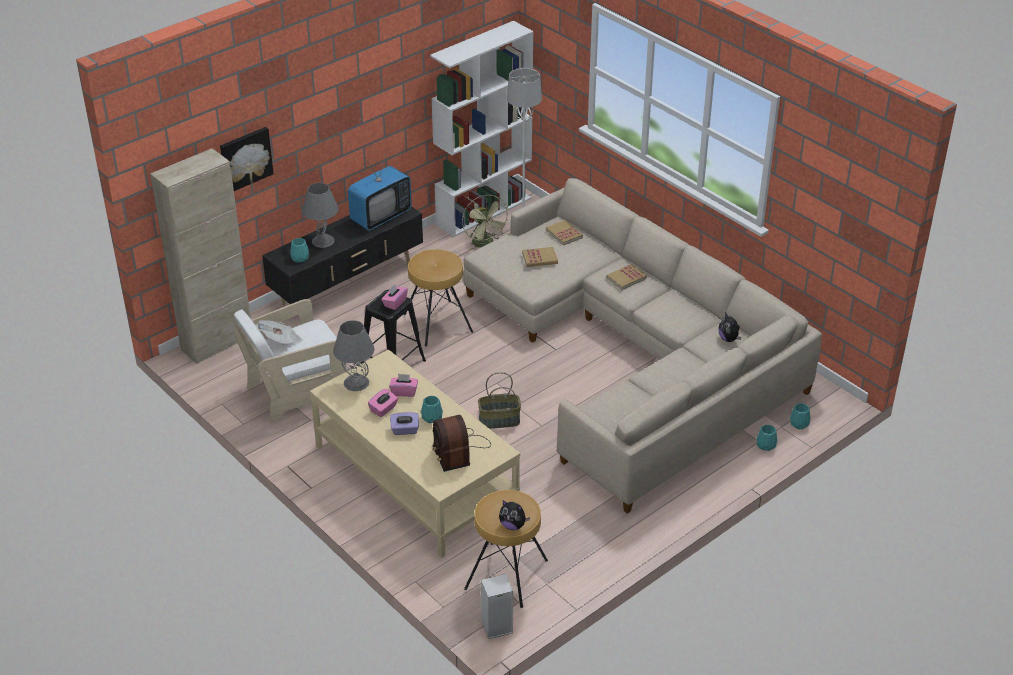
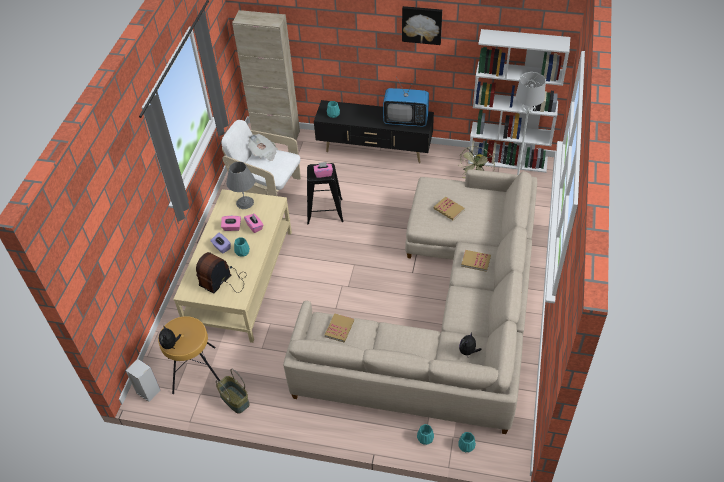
camera: 55 degrees right, 10 degrees up
picture [220,127,274,191] -> picture moved to [402,6,442,45]
grey table lamp [302,183,339,248] -> none
brown stool [404,249,473,346] -> none
basket [478,372,521,429] -> basket moved to [216,369,250,413]
book [546,220,583,245] -> book moved to [325,313,354,342]

